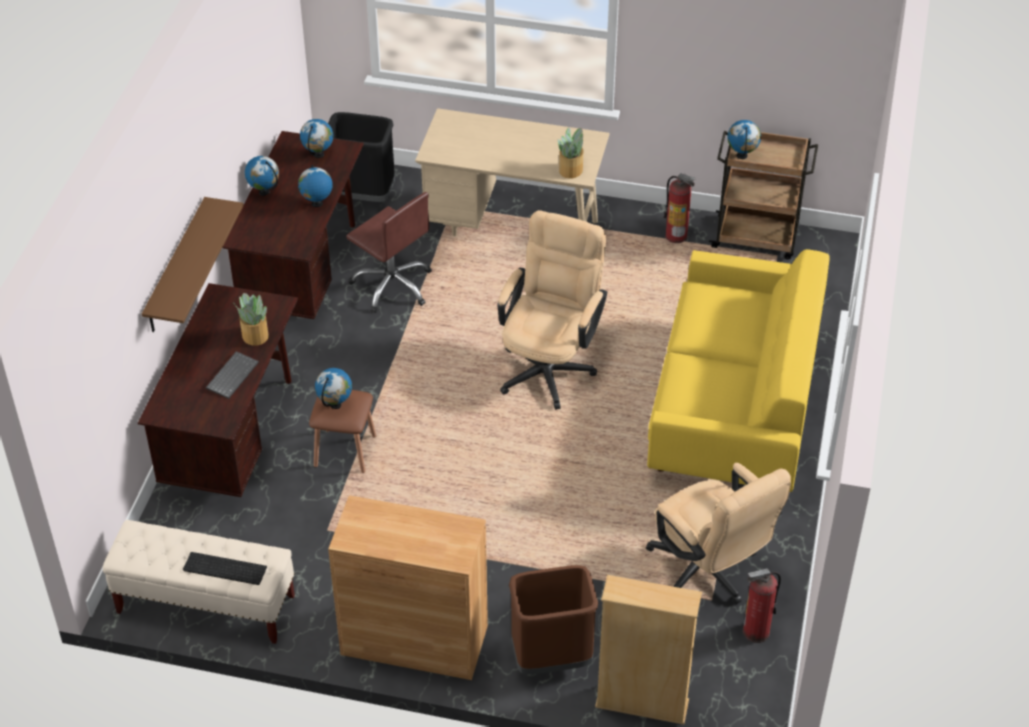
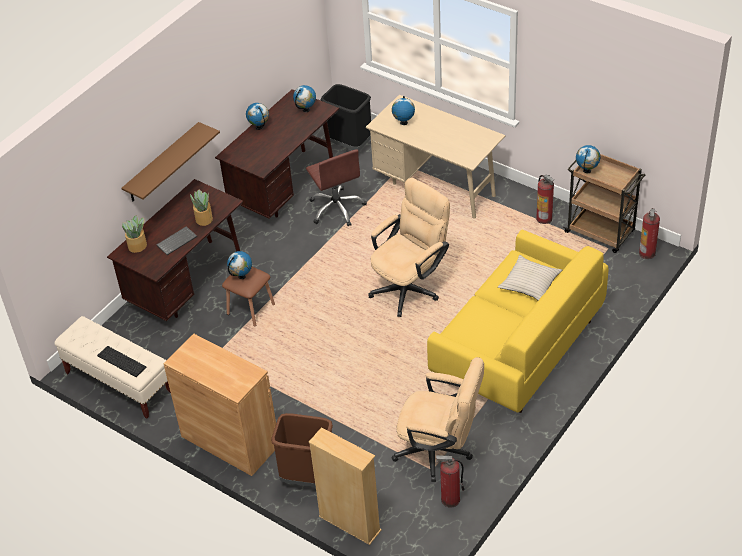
camera: 25 degrees right, 0 degrees up
globe [298,165,333,207] -> globe moved to [392,96,415,125]
potted plant [558,127,583,179] -> potted plant moved to [122,215,147,253]
beige office chair [646,463,791,604] -> beige office chair turned 60 degrees counterclockwise [391,357,484,482]
none -> beige pillow [498,255,562,300]
none -> fire extinguisher [639,208,660,259]

